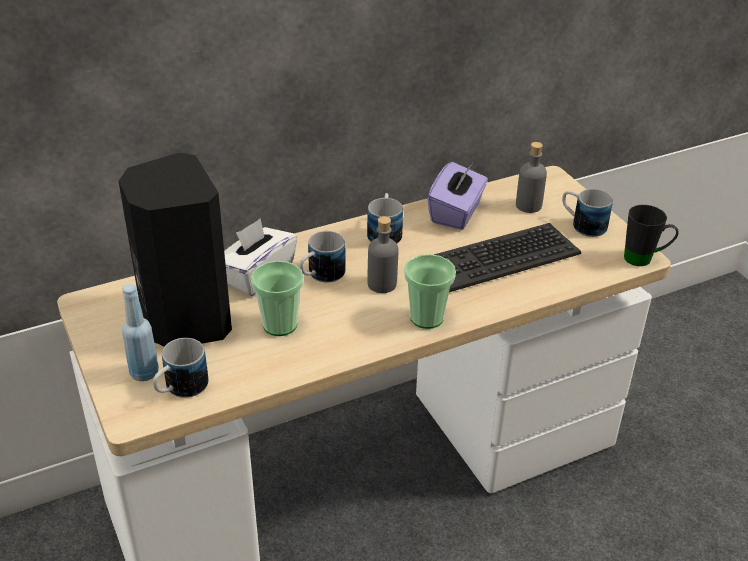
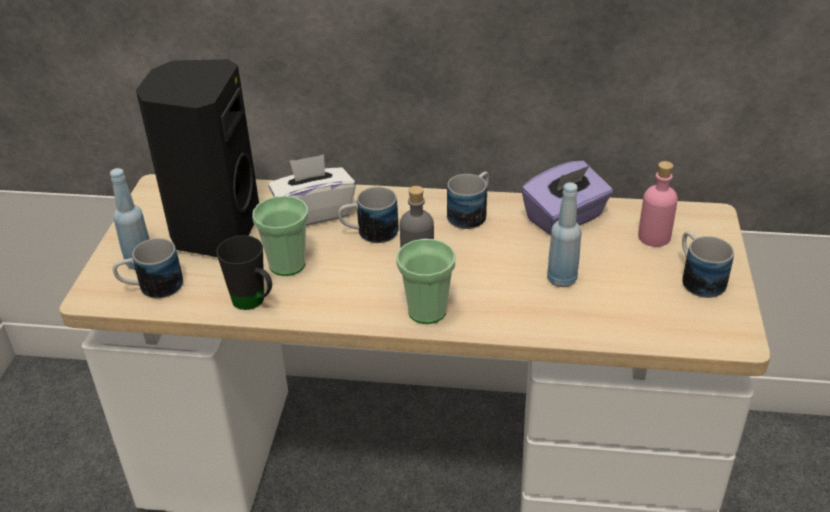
camera: 35 degrees right, 0 degrees up
keyboard [434,223,581,292] -> blue bottle [547,182,582,287]
grey bottle [516,142,547,213] -> pink bottle [638,161,678,247]
black mug [624,205,679,266] -> black mug moved to [216,235,272,310]

